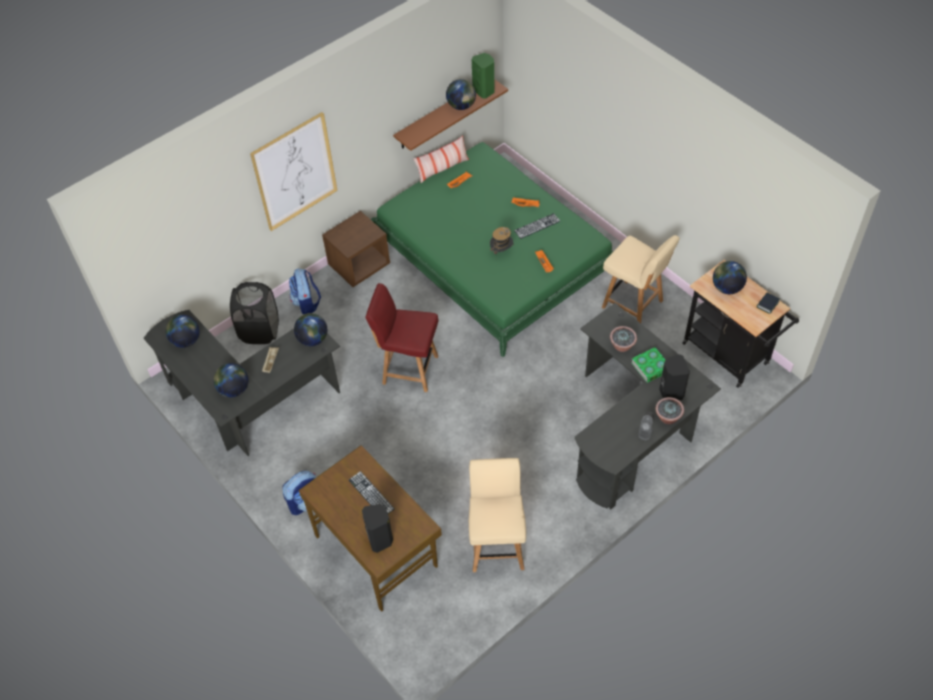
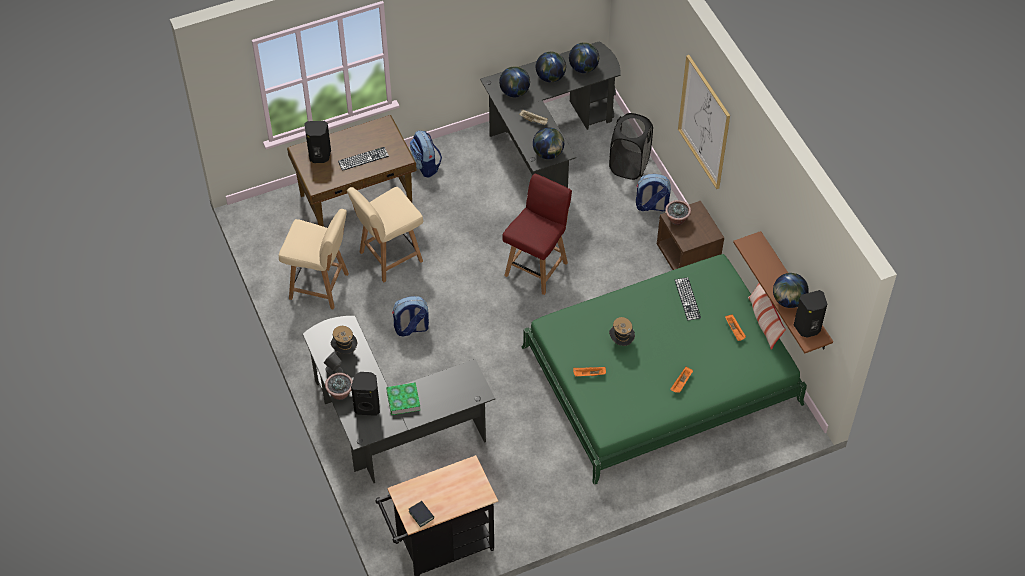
camera: 105 degrees right, 0 degrees up
green speaker [472,53,495,98] -> black speaker [794,290,827,338]
keyboard [514,213,560,239] -> keyboard moved to [675,277,701,321]
beige chair [602,235,680,323] -> beige chair moved to [347,187,423,282]
potted plant [610,326,637,352] -> potted plant moved to [665,200,691,225]
globe [713,261,747,294] -> globe moved to [536,52,566,82]
none -> hat [331,326,357,354]
none -> backpack [392,296,429,336]

